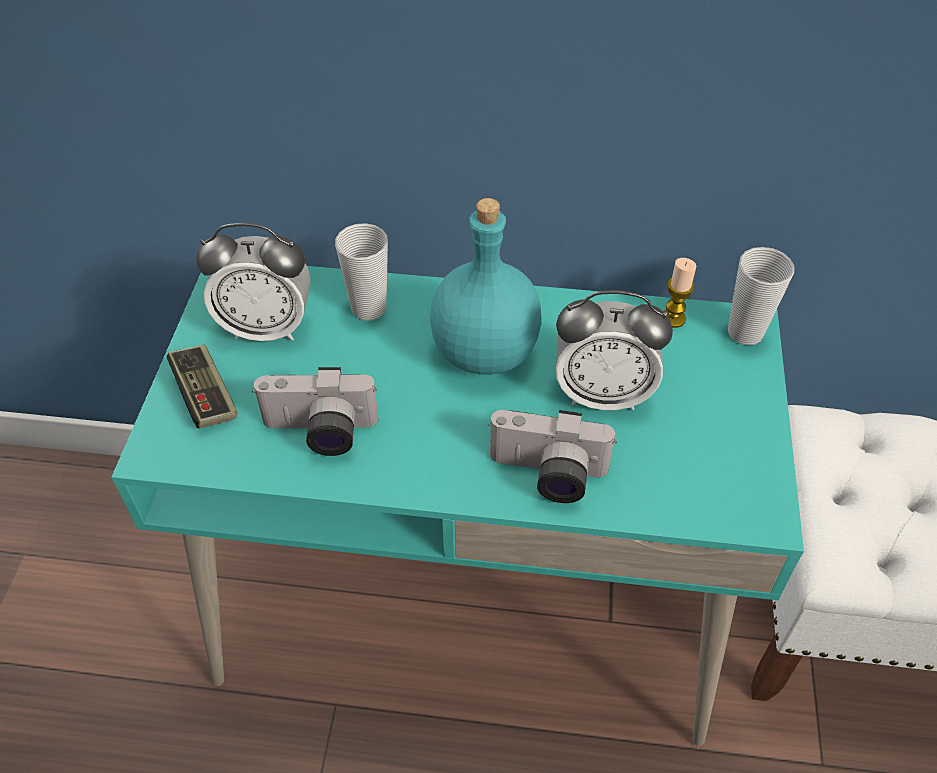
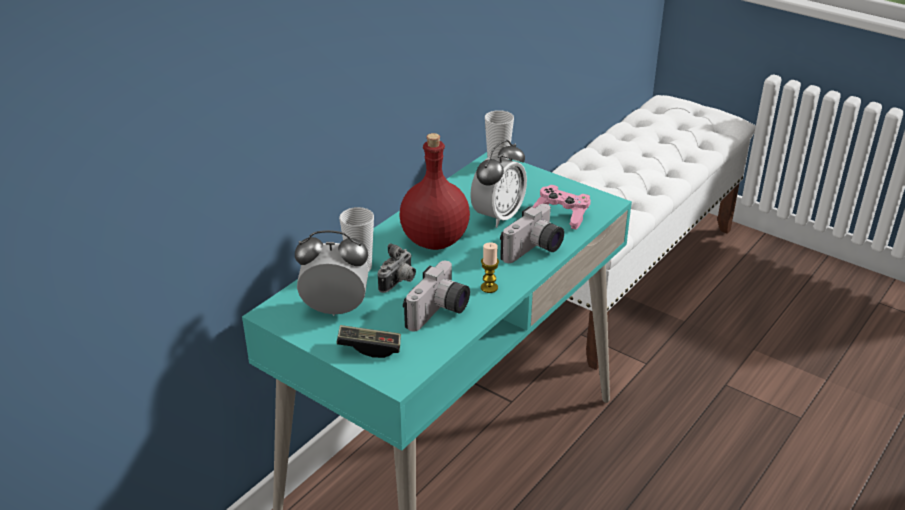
camera: 60 degrees left, 15 degrees down
alarm clock [196,223,311,341] -> alarm clock turned 120 degrees counterclockwise [295,230,369,316]
turquoise bottle [430,198,542,375] -> red bottle [400,133,470,250]
candle [663,258,696,328] -> candle moved to [481,243,499,293]
none -> camera [378,243,416,293]
none -> pink game controller [532,185,591,230]

